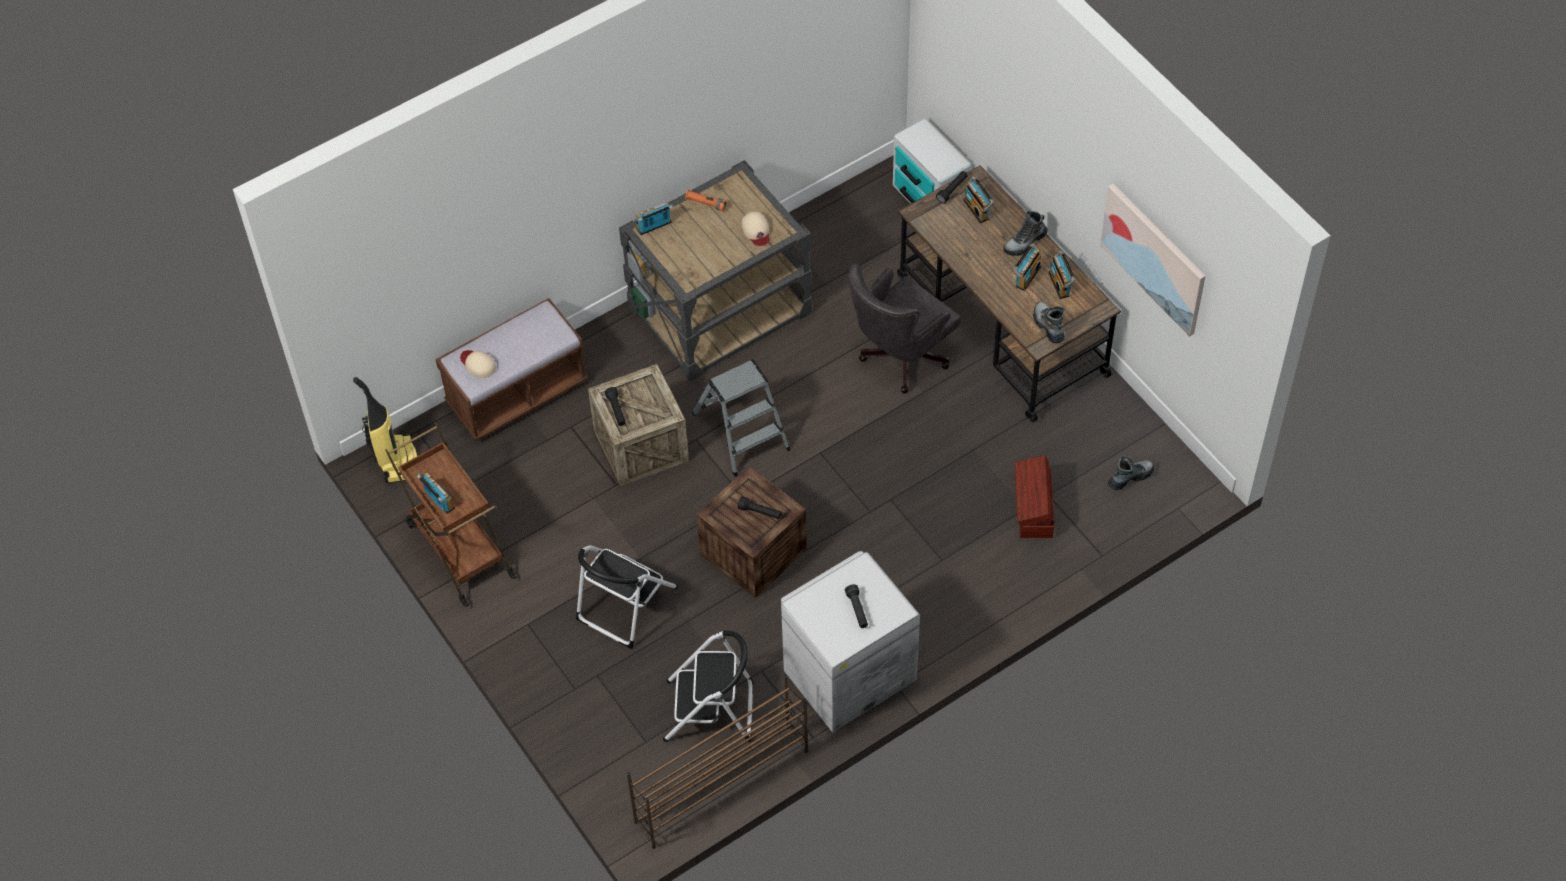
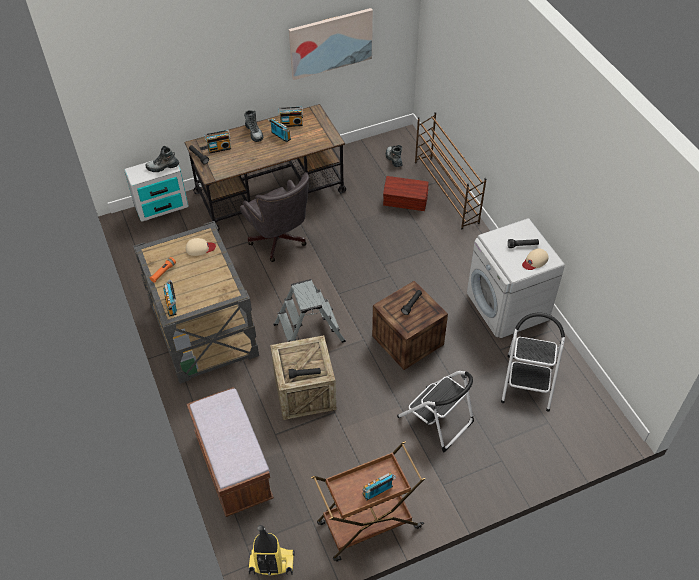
camera: 80 degrees left, 5 degrees down
beige cap [460,350,496,378] -> beige cap moved to [522,248,549,270]
brown shoe rack [627,675,808,849] -> brown shoe rack moved to [415,112,487,229]
boot [1033,301,1065,343] -> boot moved to [146,146,179,172]

